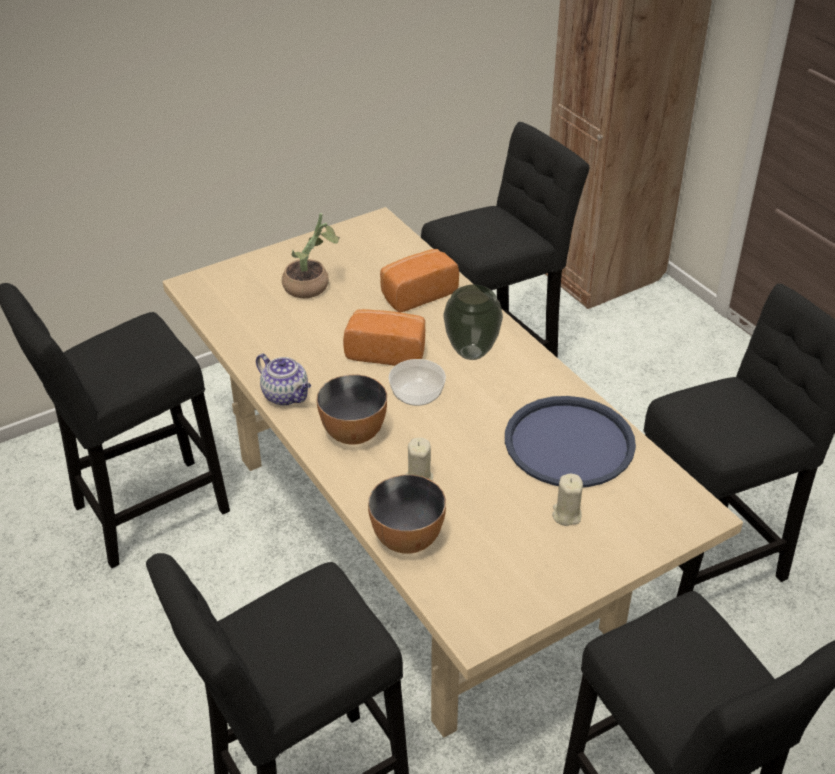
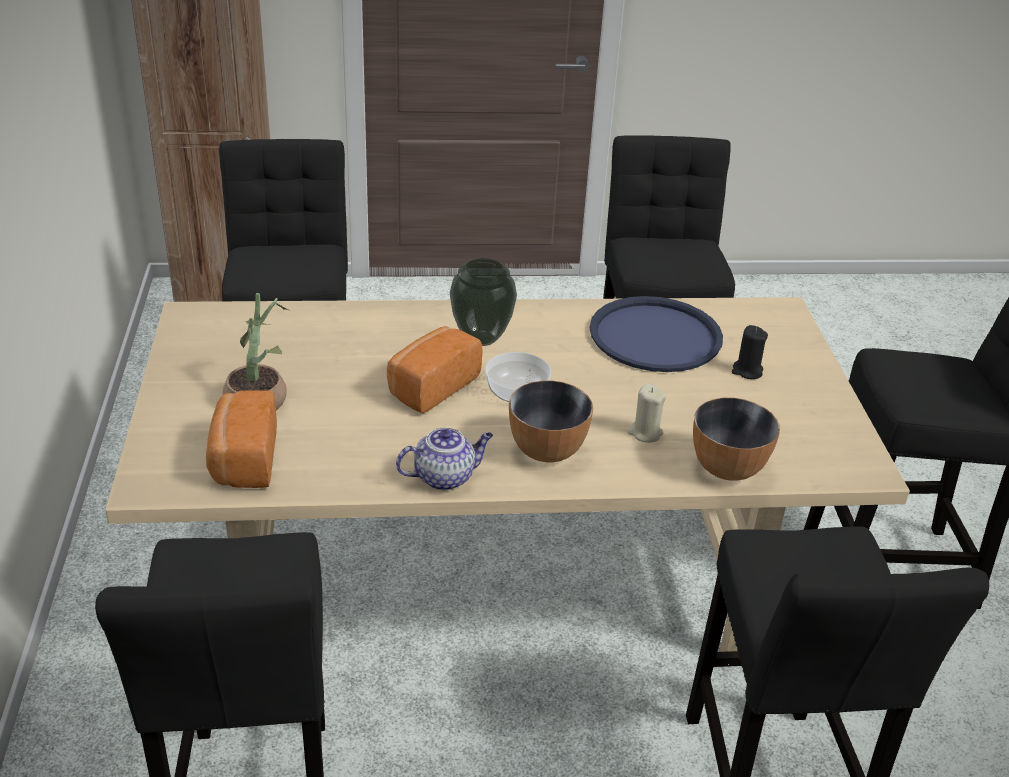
camera: 65 degrees left, 5 degrees down
bread [380,249,459,312] -> bread moved to [206,390,277,488]
beige candle [552,474,583,526] -> black candle [732,325,768,379]

